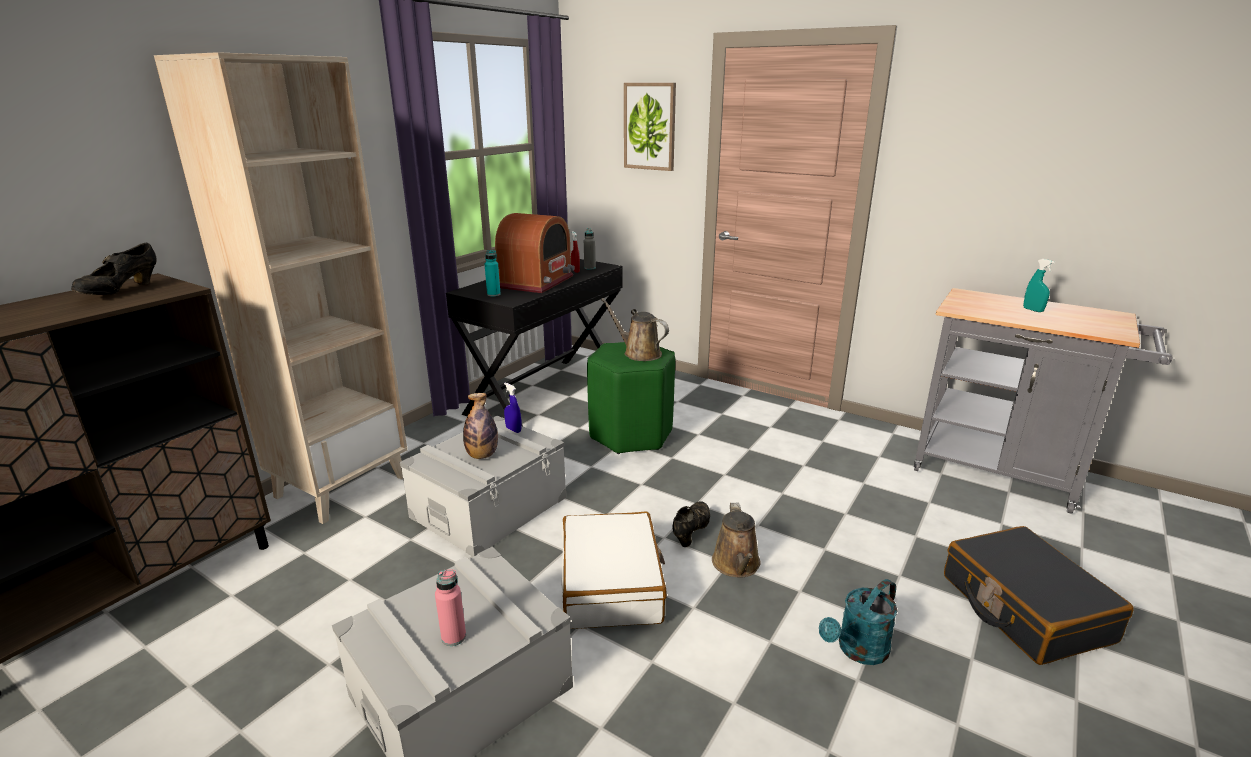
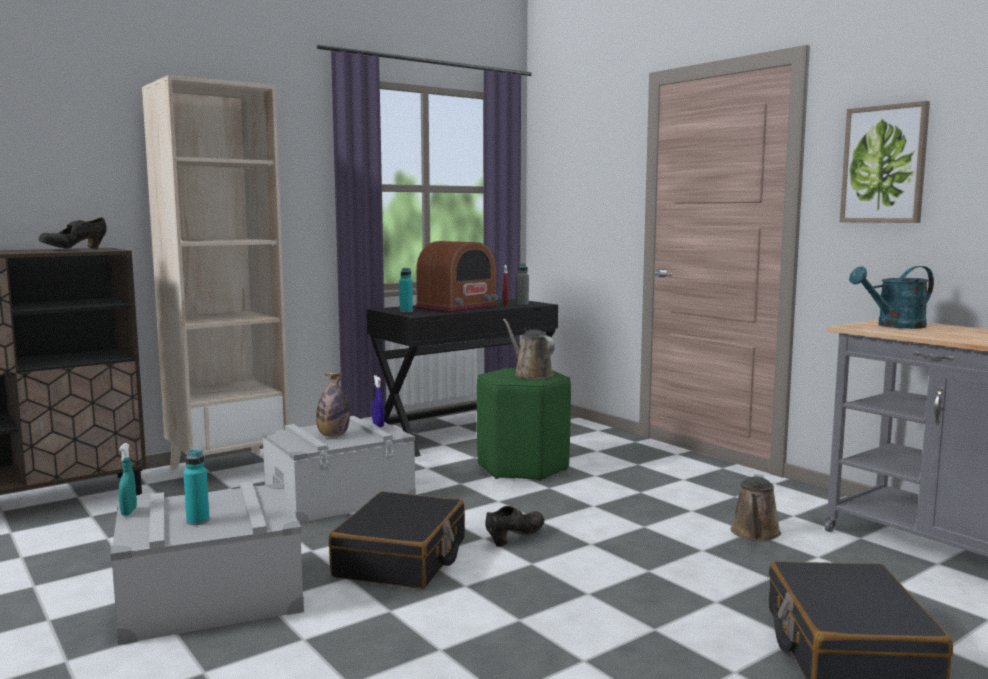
camera: 20 degrees right, 15 degrees down
pink bottle [435,570,466,646] -> turquoise bottle [183,450,210,525]
white suitcase [561,511,667,629] -> black suitcase [329,492,465,589]
picture [624,83,676,171] -> picture moved to [840,101,930,223]
brown watering can [712,502,761,578] -> brown watering can moved to [731,475,781,541]
turquoise watering can [819,579,898,665] -> turquoise watering can moved to [849,266,934,329]
turquoise spray bottle [1023,259,1055,312] -> turquoise spray bottle moved to [119,443,137,516]

